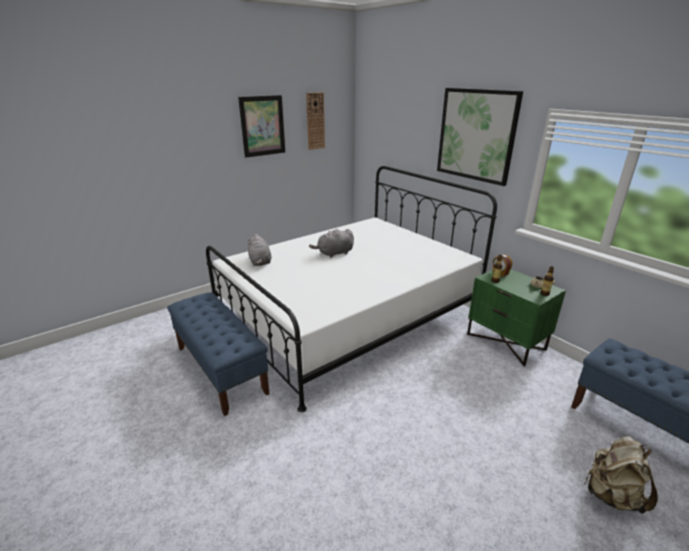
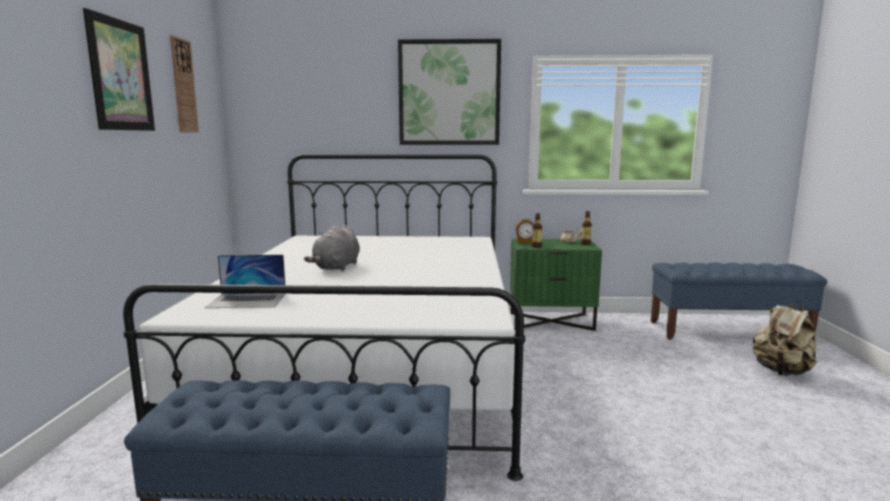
camera: 50 degrees left, 15 degrees down
grey plush toy [248,234,272,266] -> laptop [205,255,286,308]

